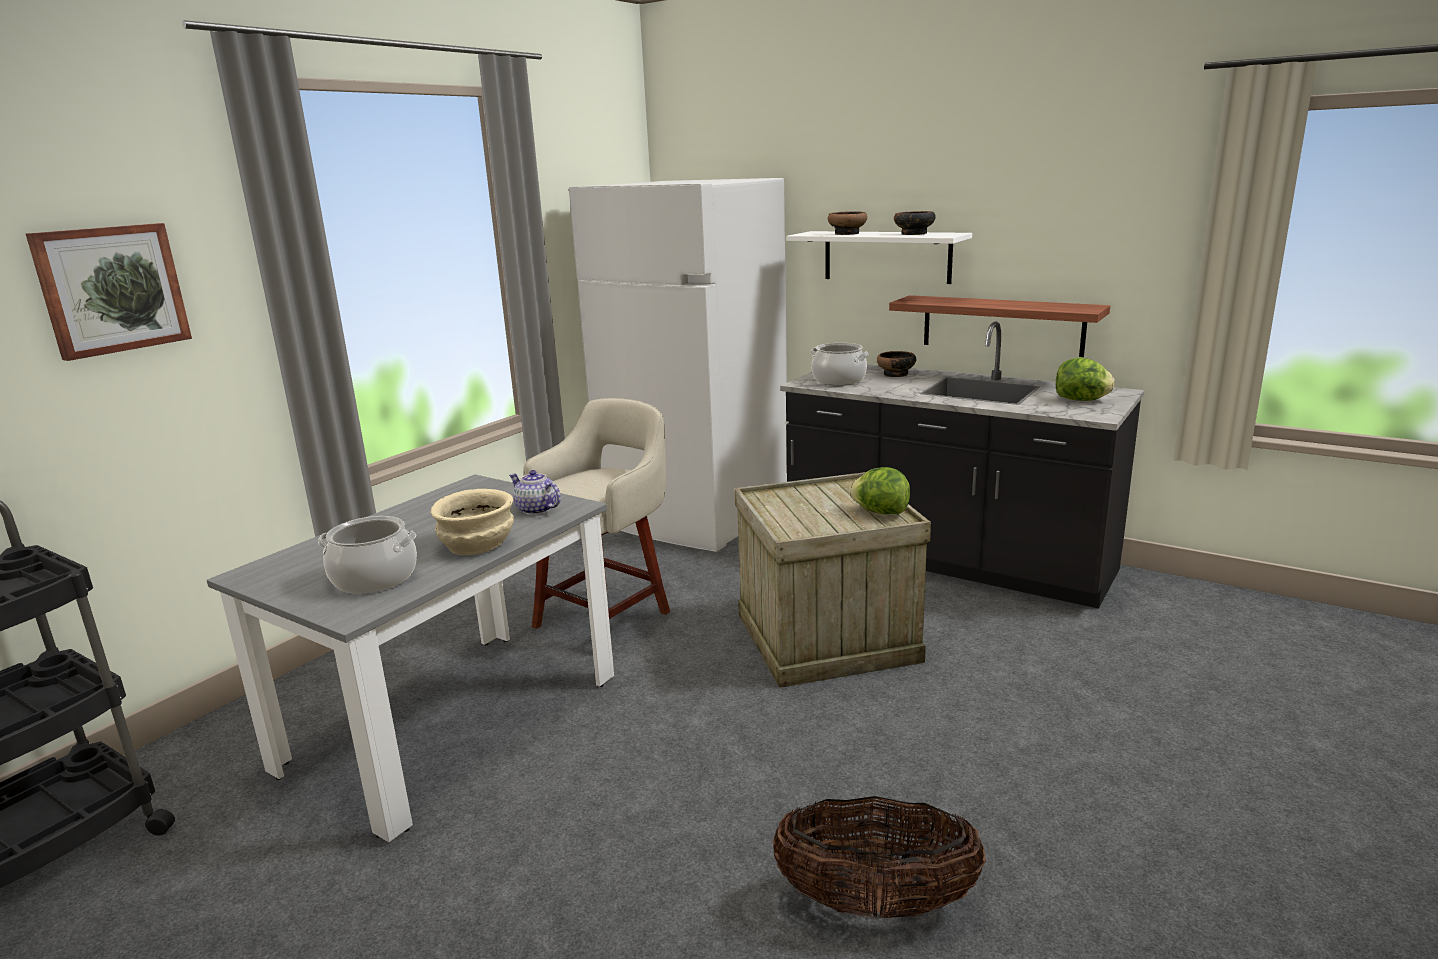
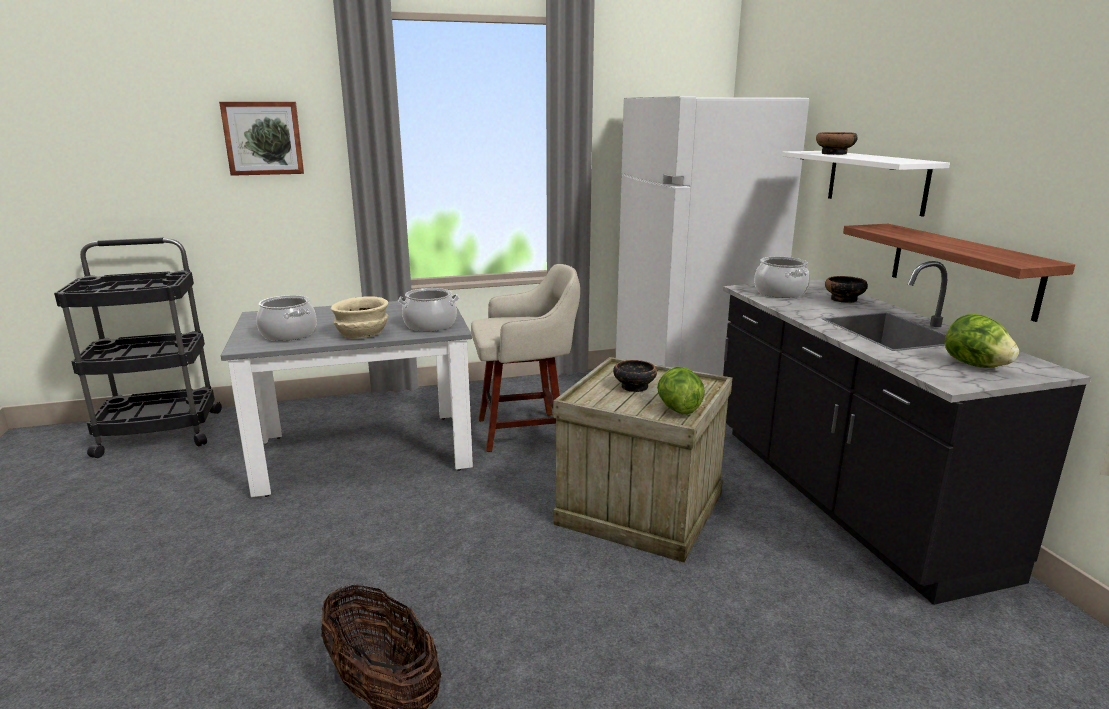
camera: 40 degrees right, 0 degrees up
teapot [509,470,561,515] -> cooking pot [398,288,459,331]
bowl [894,211,936,235] -> bowl moved to [613,360,657,392]

